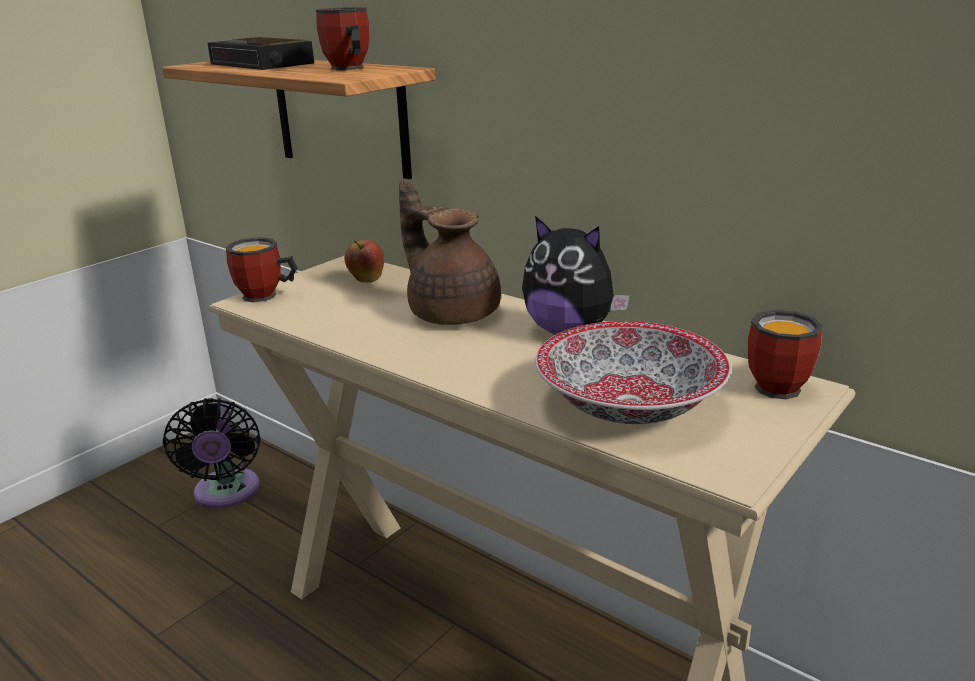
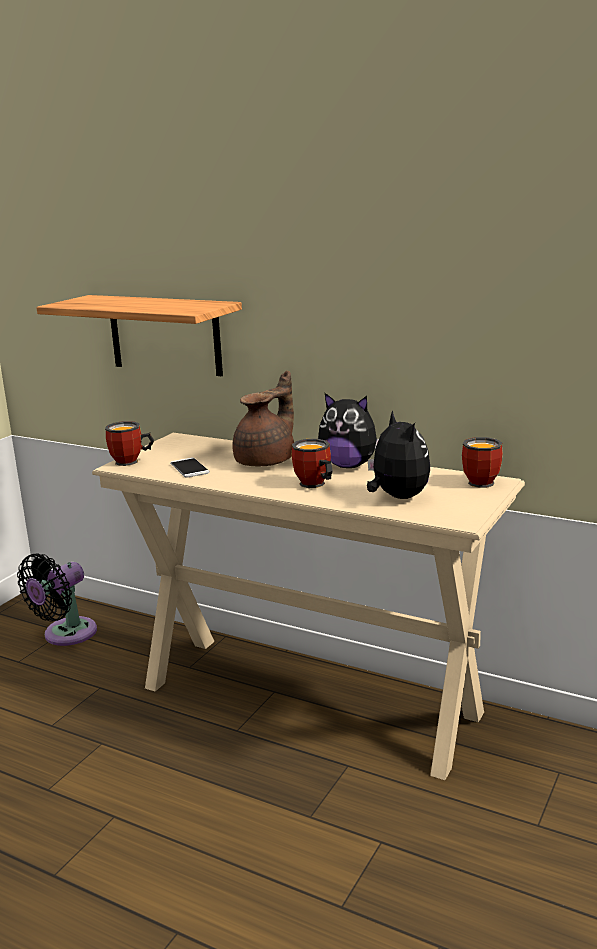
camera: 10 degrees left, 5 degrees down
black fan [163,398,260,509] -> black fan turned 60 degrees clockwise [17,553,97,646]
alarm clock [207,37,314,70] -> none
mug [316,7,369,70] -> mug moved to [291,439,332,488]
apple [344,240,384,283] -> none
brown teapot [399,180,501,325] -> brown teapot turned 90 degrees clockwise [232,371,294,466]
bowl [535,321,731,424] -> plush toy [367,410,430,499]
none -> phone [170,458,209,478]

